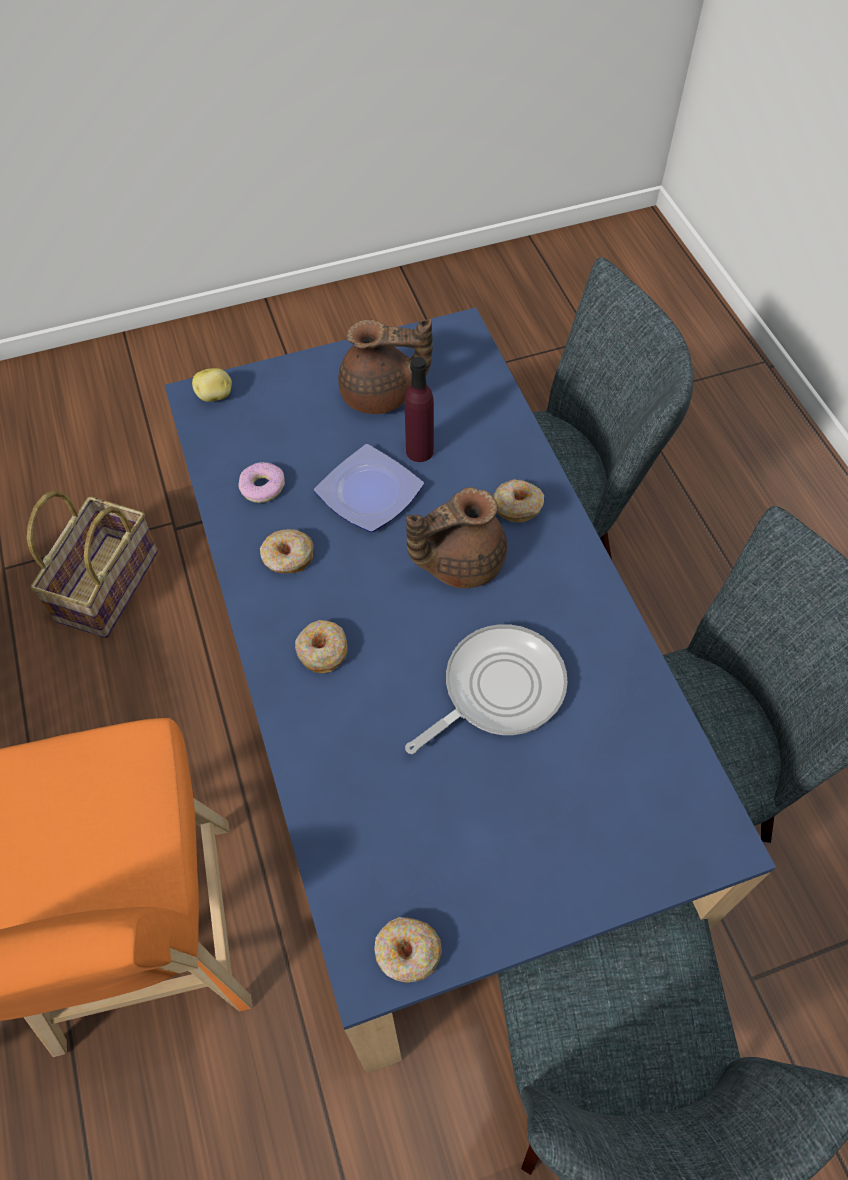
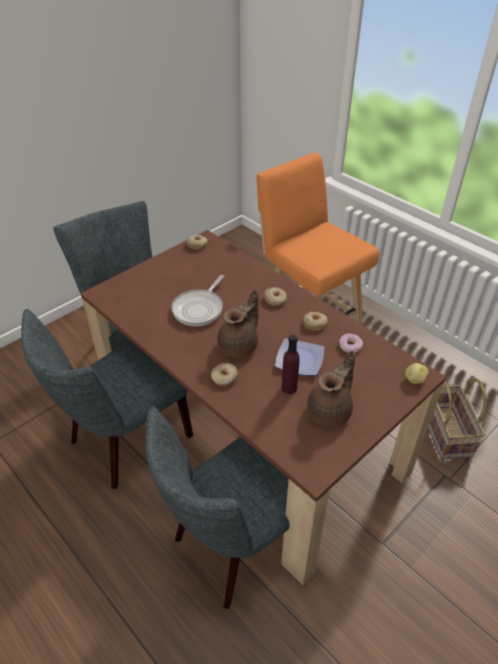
camera: 155 degrees right, 15 degrees down
blue dining table [164,307,776,1074] -> brown dining table [81,230,446,585]
brown teapot [338,319,433,414] -> brown teapot turned 150 degrees clockwise [307,350,355,427]

